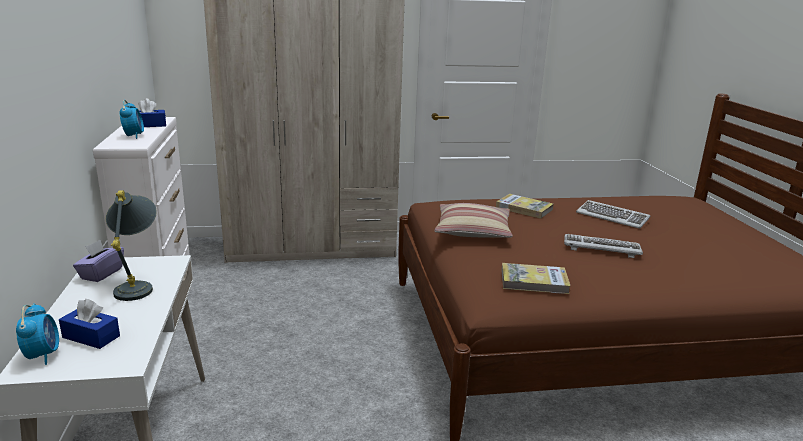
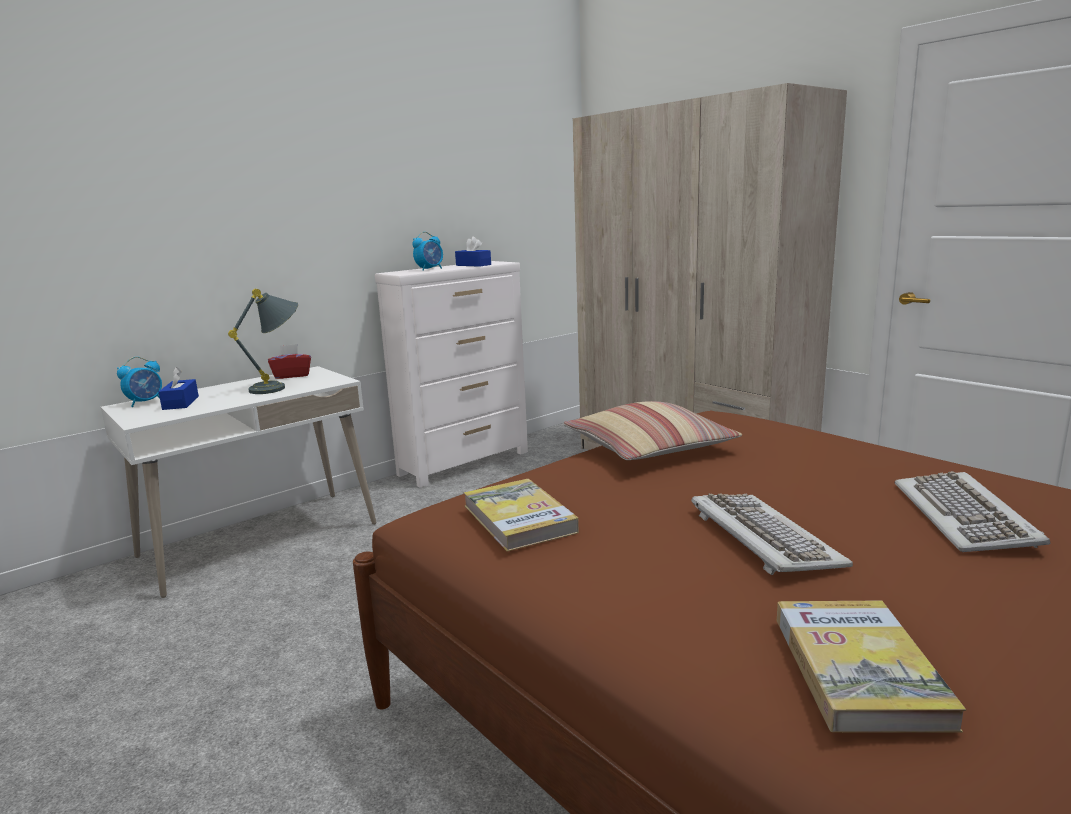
camera: 60 degrees right, 5 degrees down
purple tissue box [73,240,124,282] -> red tissue box [268,344,311,379]
book [496,194,553,219] -> book moved to [777,600,966,732]

